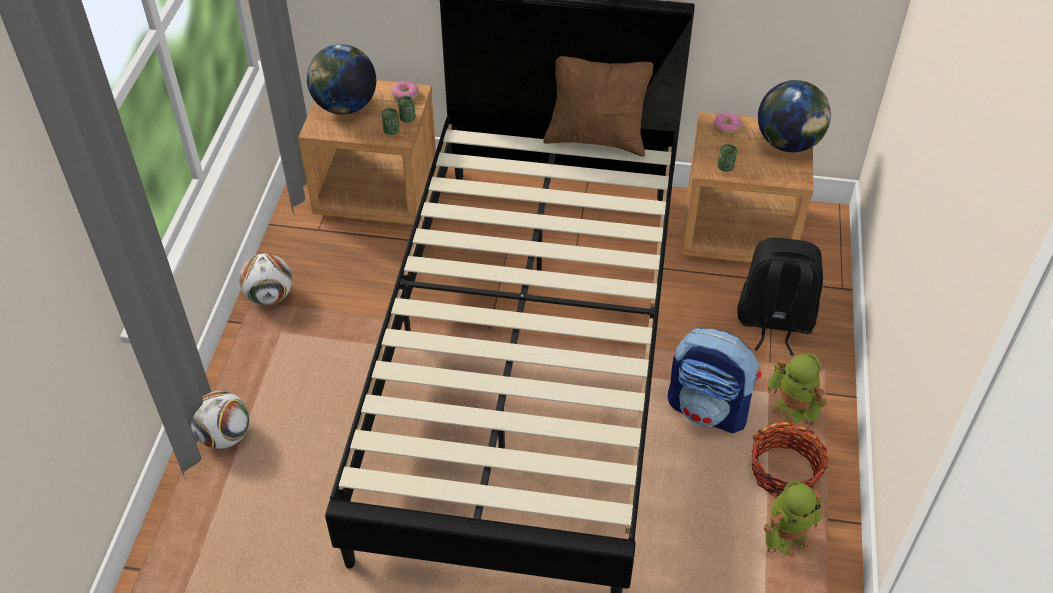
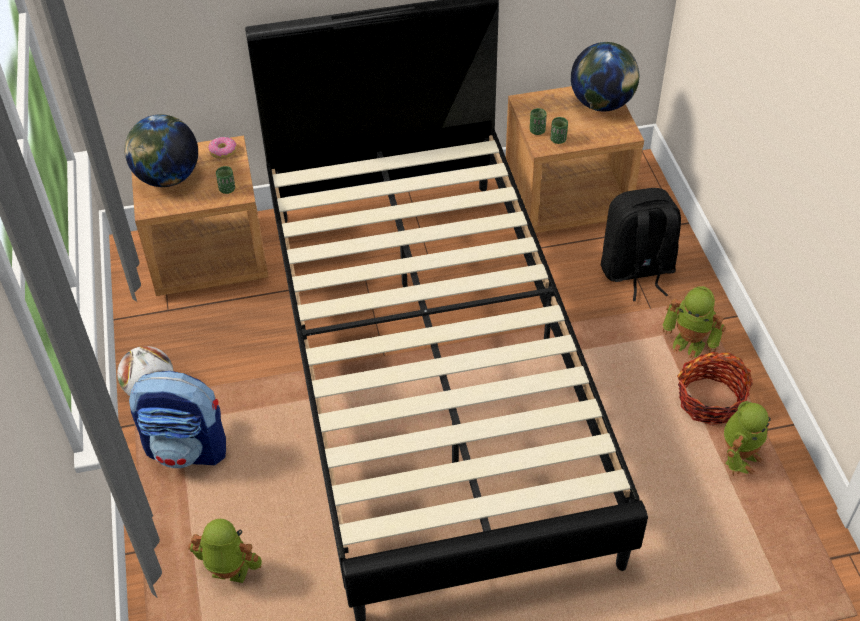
camera: 20 degrees left, 0 degrees up
football [191,391,250,449] -> none
green cup [398,96,416,123] -> green cup moved to [530,108,547,135]
brown pillow [543,56,653,157] -> none
backpack [667,328,761,433] -> backpack moved to [129,371,226,468]
donut [713,113,742,135] -> none
none -> toy robot [188,519,262,583]

